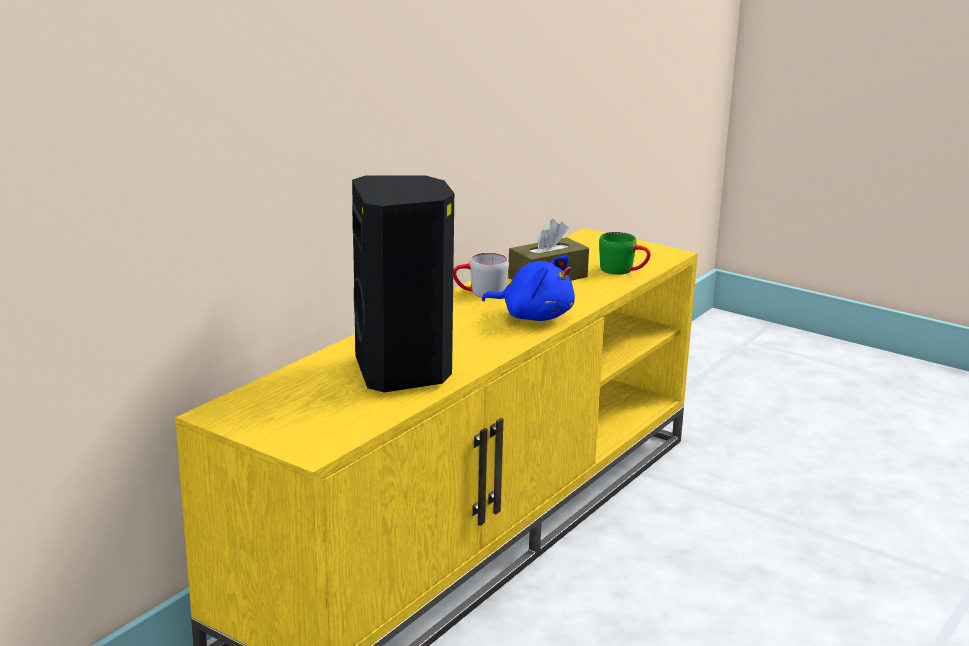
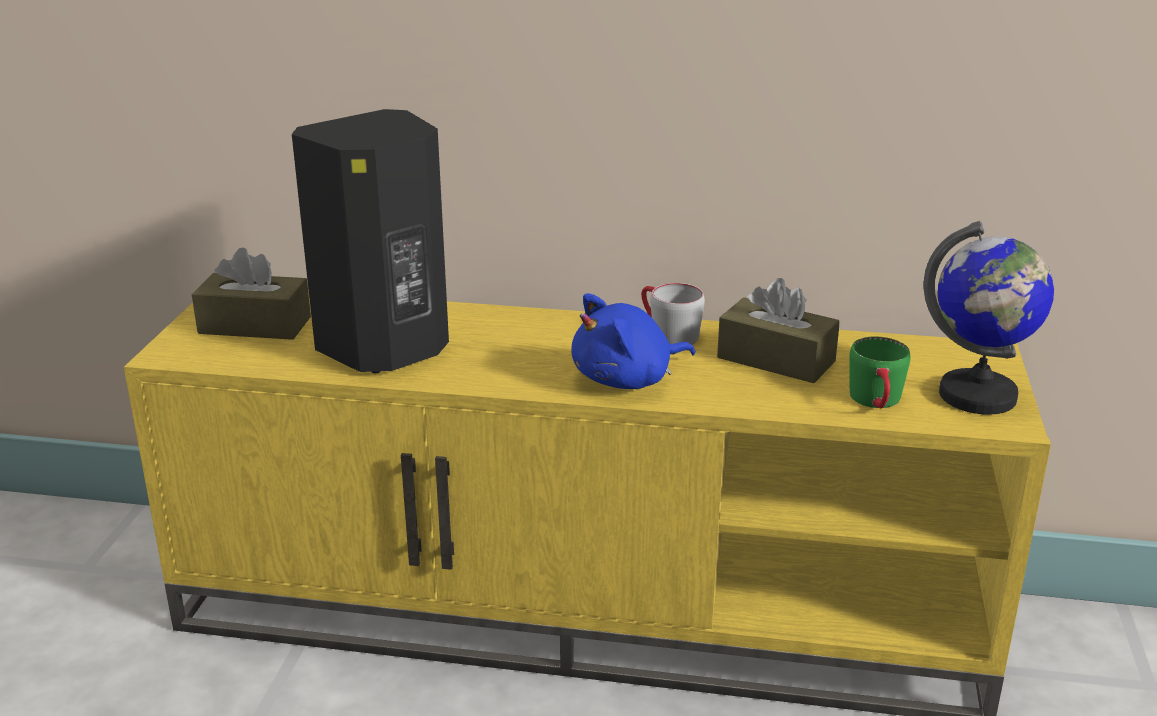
camera: 65 degrees right, 5 degrees up
blue plush toy [482,256,575,321] -> blue plush toy turned 60 degrees clockwise [571,293,695,389]
none -> brown tissue box [192,247,311,340]
none -> globe [924,221,1054,415]

